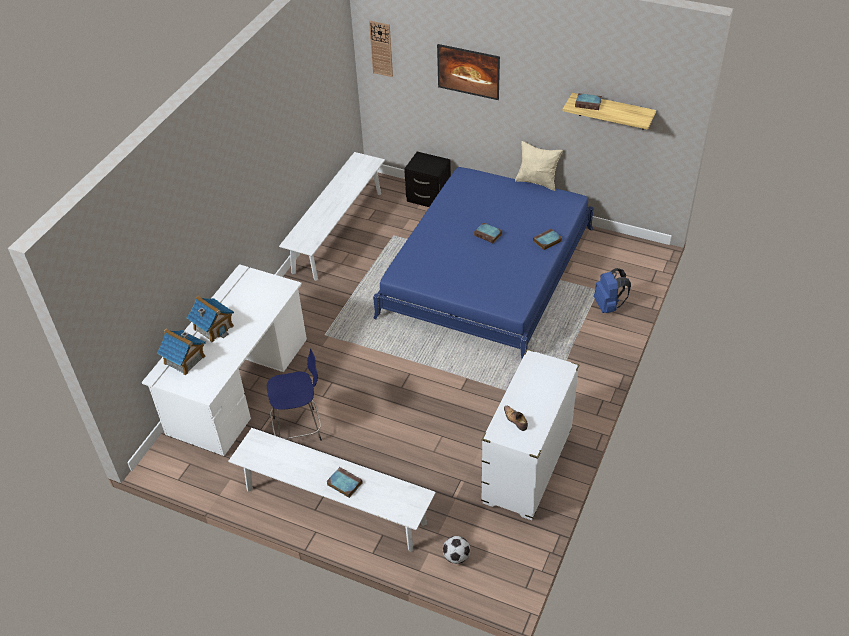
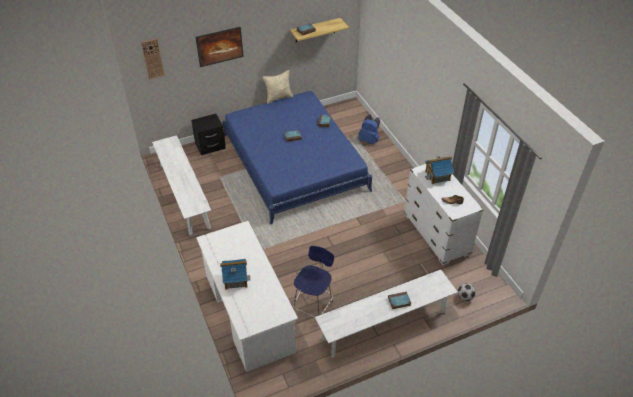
camera: 50 degrees left, 0 degrees up
toy house [157,329,206,375] -> toy house moved to [425,156,454,184]

